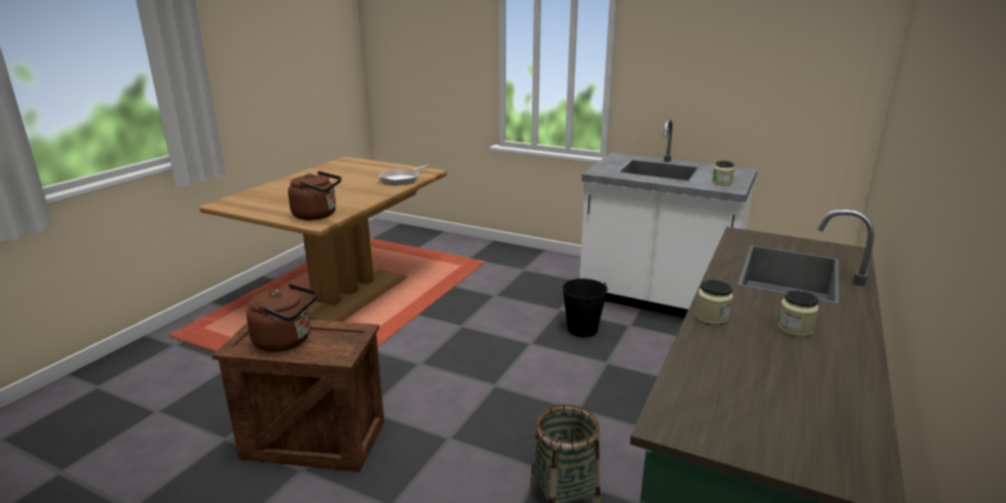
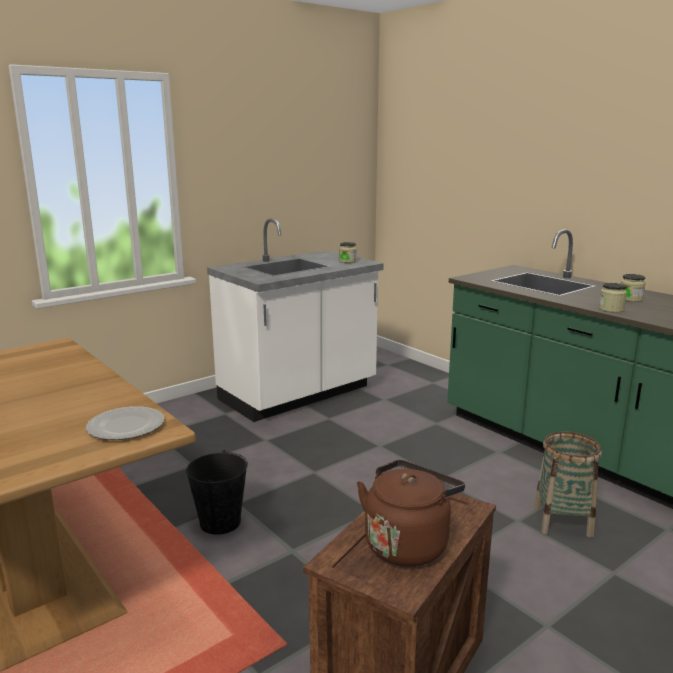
camera: 65 degrees left, 5 degrees down
brown kettle [288,171,341,220] -> plate [86,406,164,440]
frying pan [379,165,429,186] -> none
black bucket [562,279,608,337] -> black bucket moved to [186,450,248,535]

